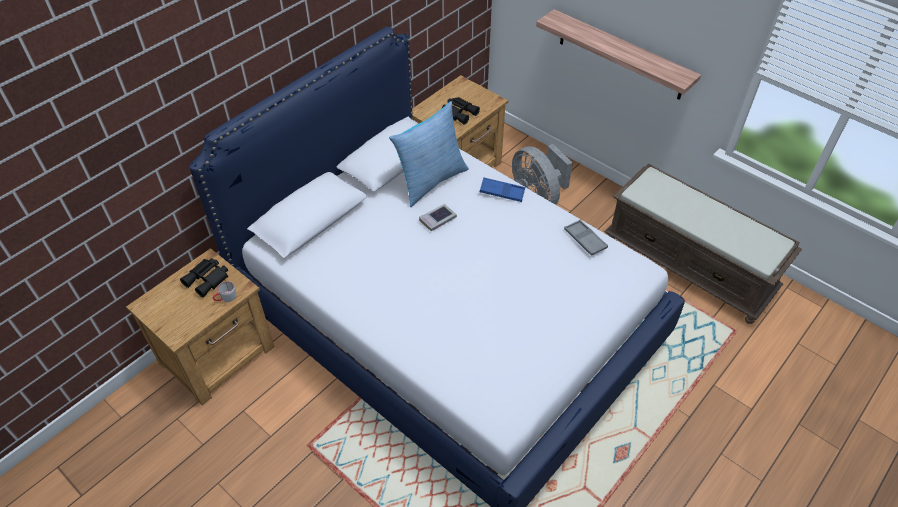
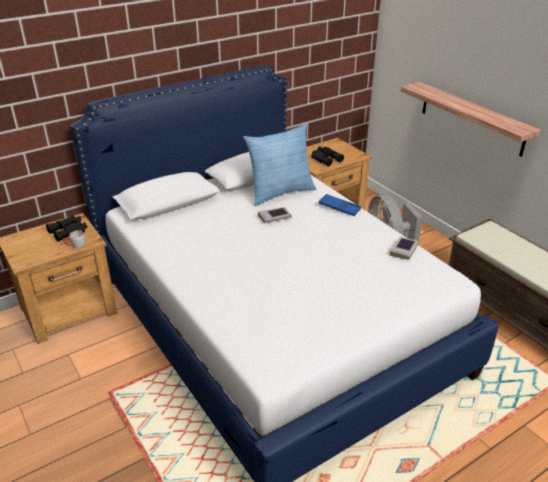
camera: 15 degrees right, 15 degrees down
grey tray [564,220,608,256] -> book [390,237,419,260]

